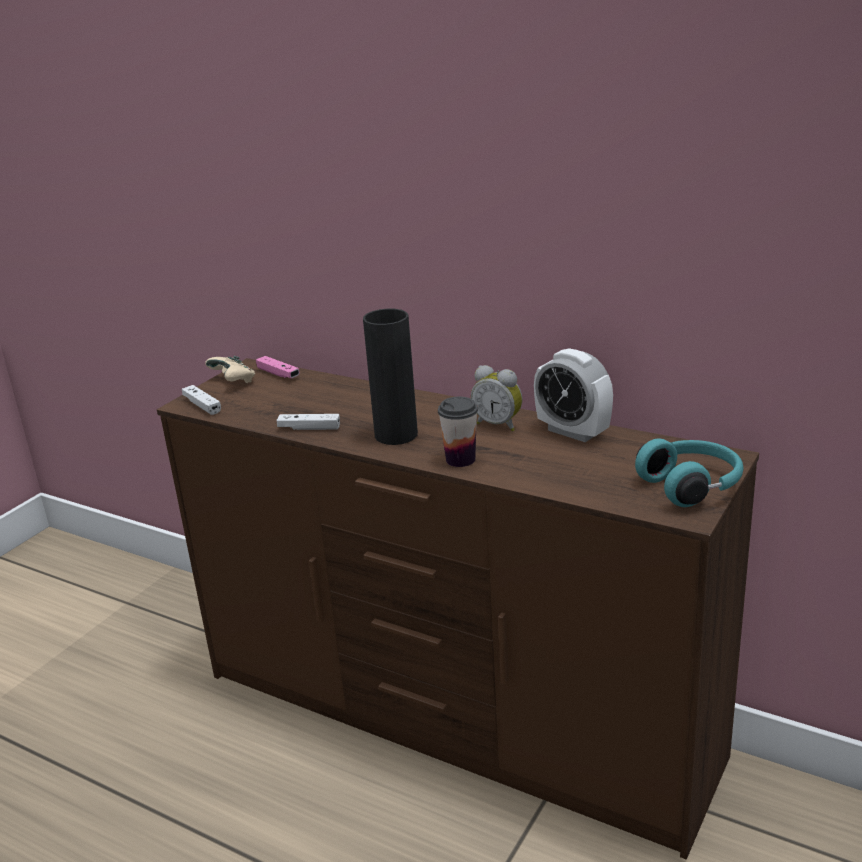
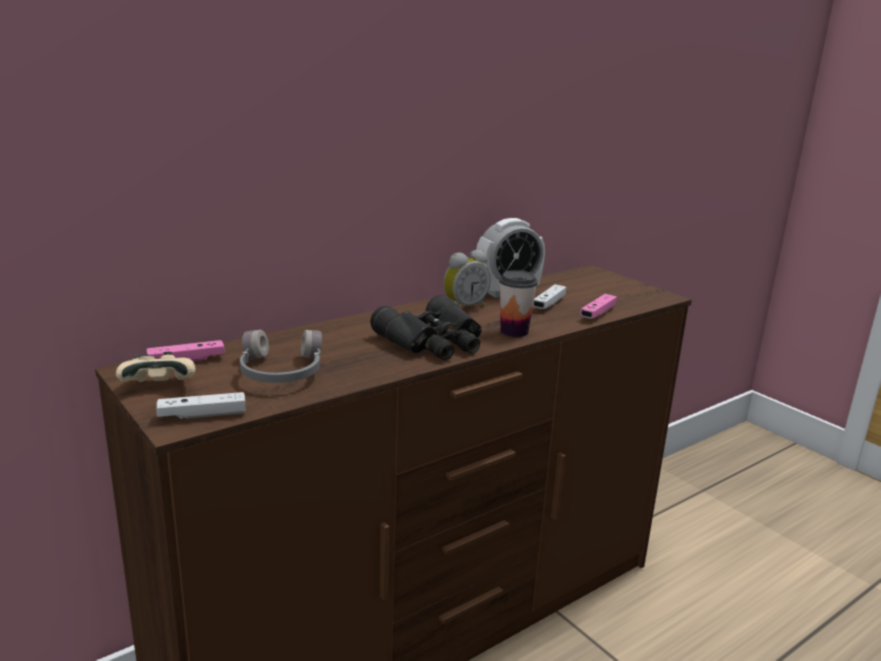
camera: 70 degrees left, 5 degrees down
white game controller [277,414,340,430] -> white game controller moved to [533,284,566,309]
black vase [363,309,418,445] -> black binoculars [370,295,482,360]
turquoise headphones [635,438,744,507] -> none
none -> grey headphones [240,330,322,383]
none -> pink game controller [580,294,617,319]

